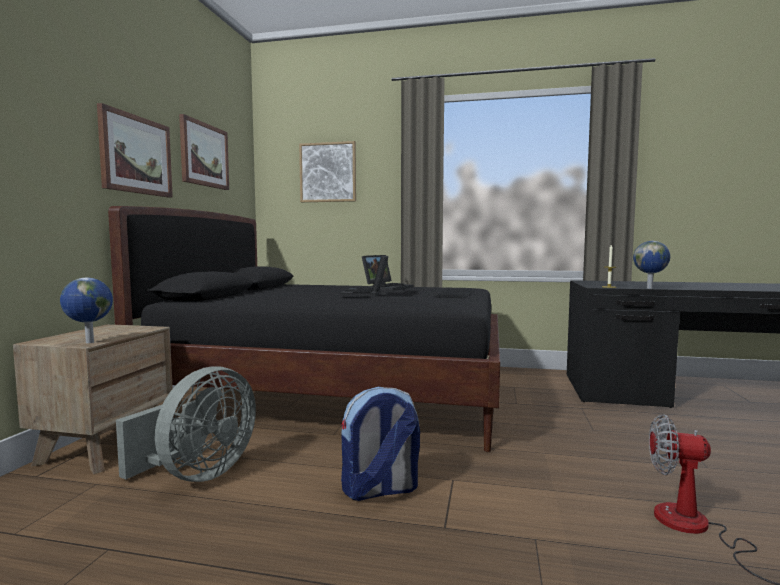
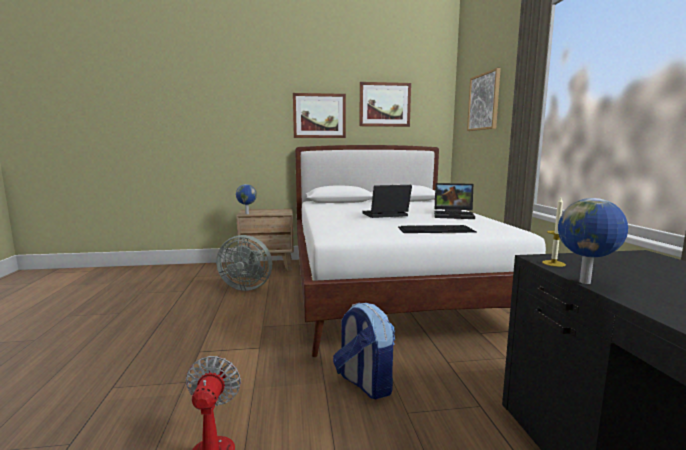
camera: 70 degrees right, 5 degrees up
black bed [108,206,500,452] -> white bed [295,145,546,357]
backpack [341,387,420,501] -> backpack moved to [333,302,395,399]

